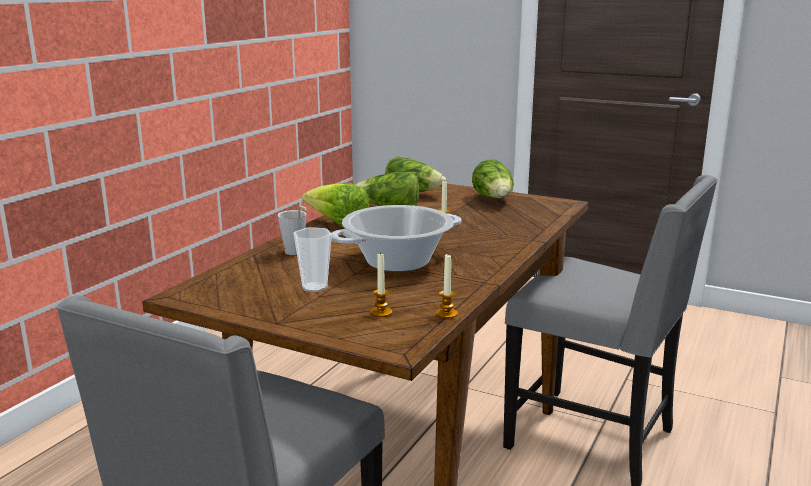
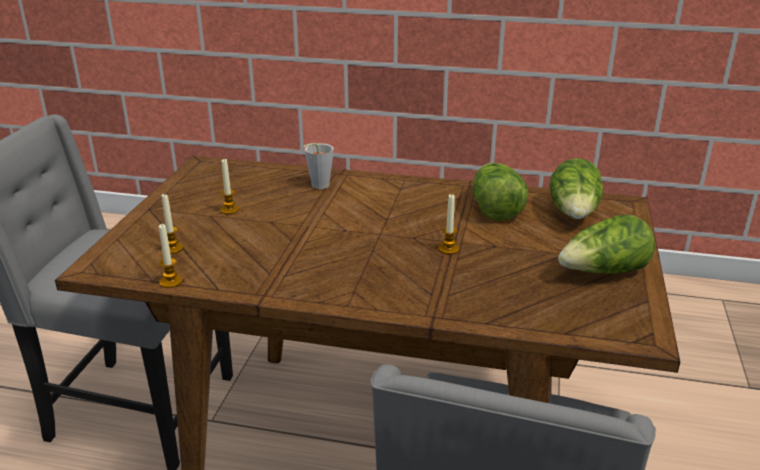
camera: 75 degrees right, 10 degrees up
cup [294,227,332,292] -> candle [220,159,239,214]
lettuce [302,183,369,229] -> none
cooking pot [331,205,462,272] -> none

